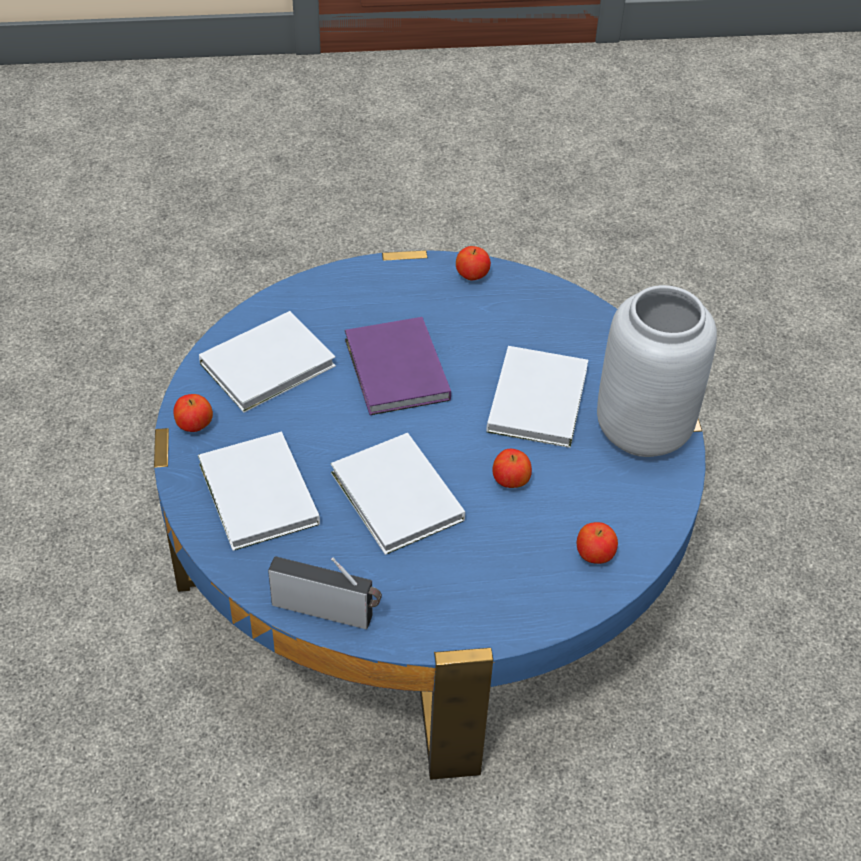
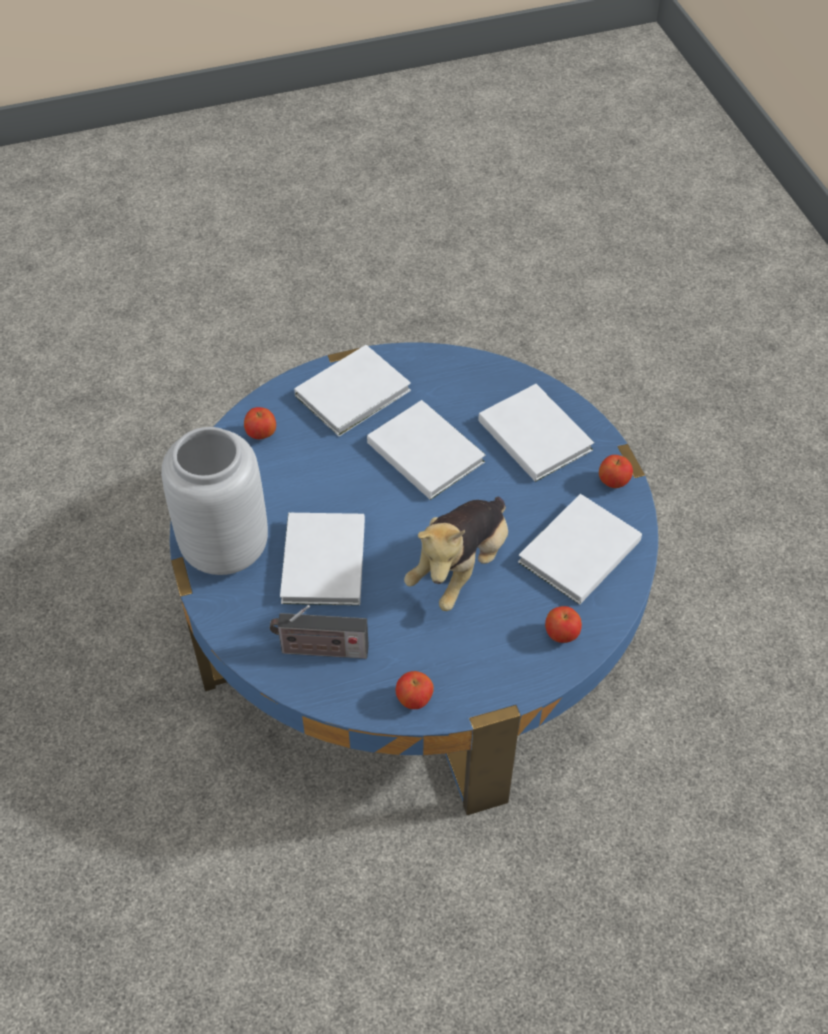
camera: 170 degrees right, 5 degrees up
radio [268,556,382,629] -> radio moved to [270,605,369,659]
purple book [345,317,451,415] -> plush toy [404,496,508,611]
apple [492,449,532,488] -> apple moved to [545,606,582,643]
none -> white book [294,345,411,436]

